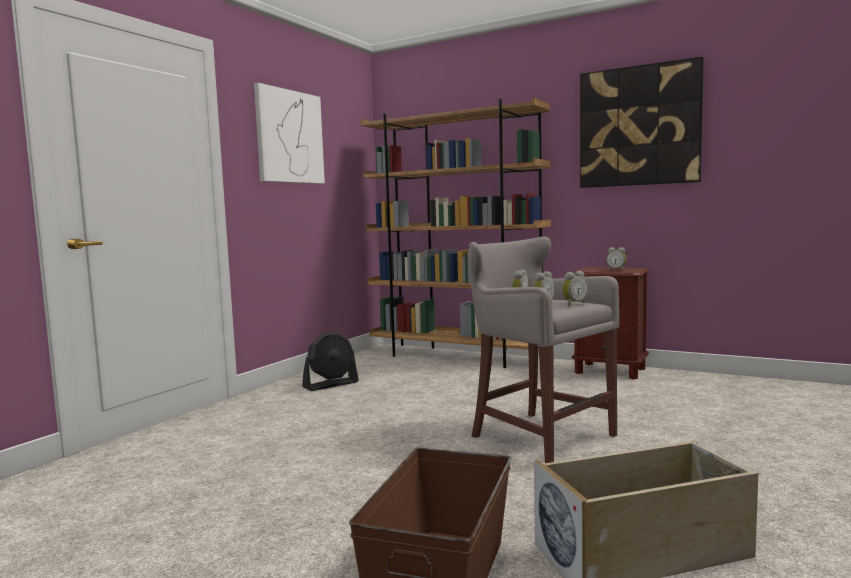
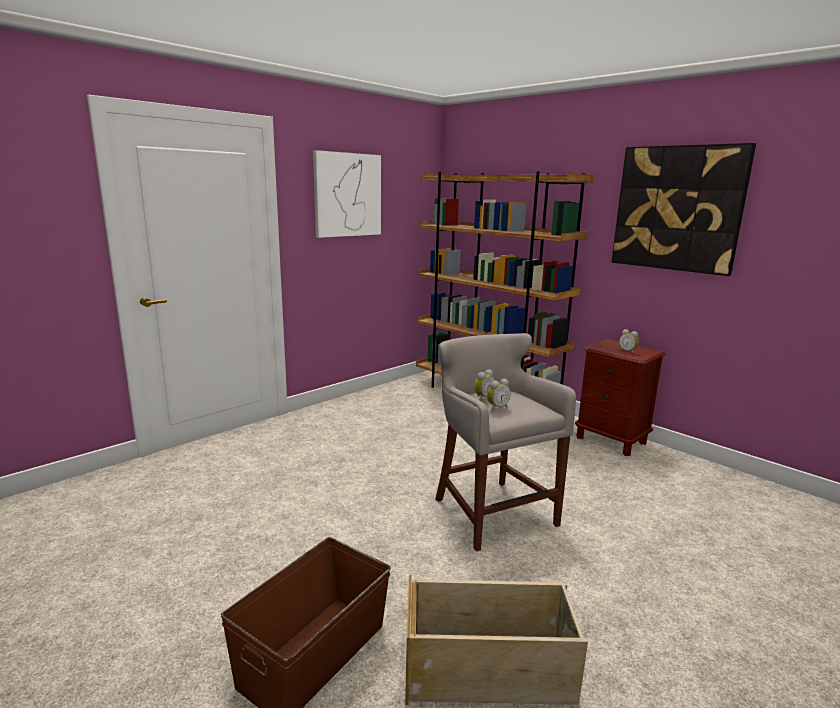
camera: 15 degrees right, 10 degrees up
black fan [302,331,359,391] -> none
alarm clock [562,271,588,305] -> none

